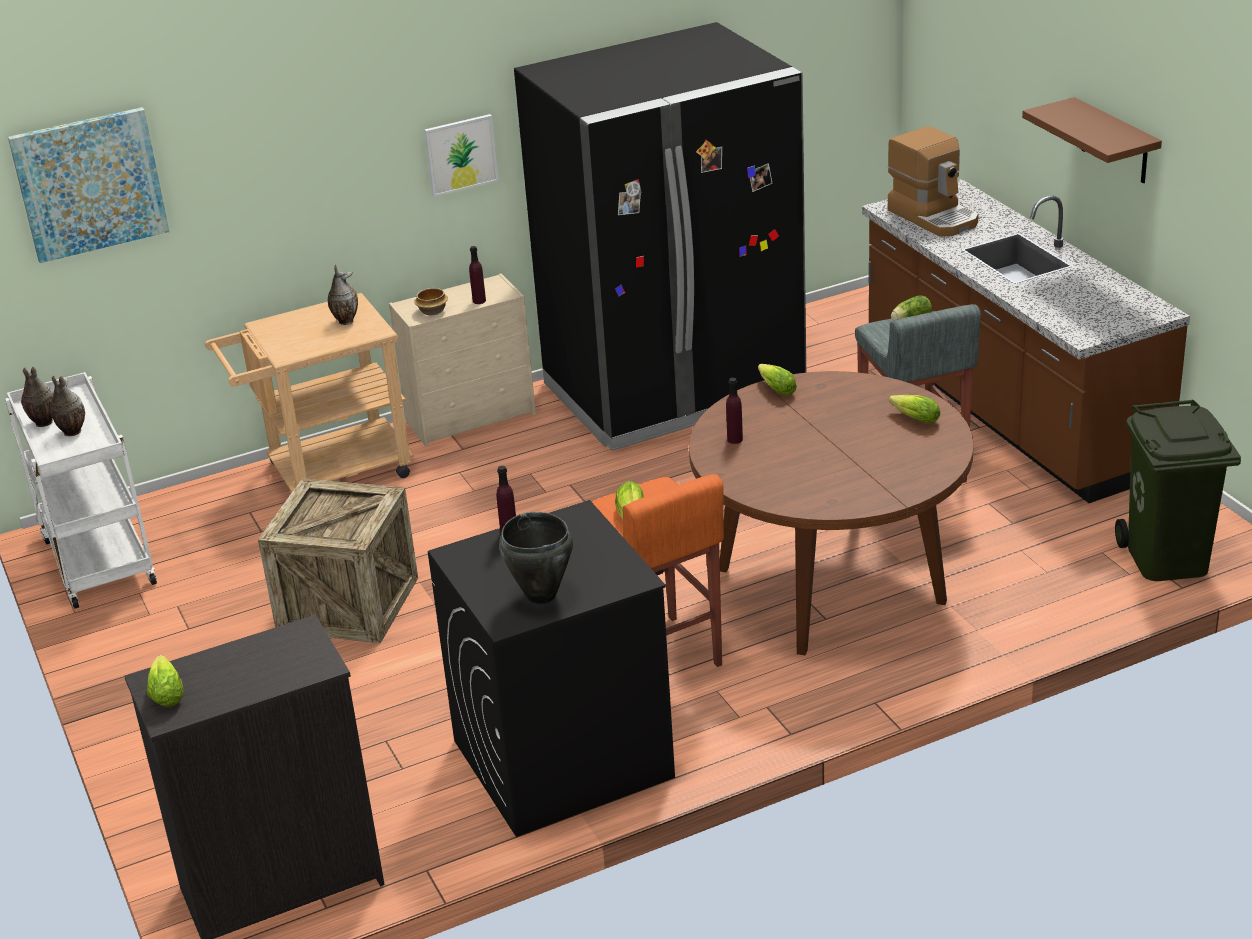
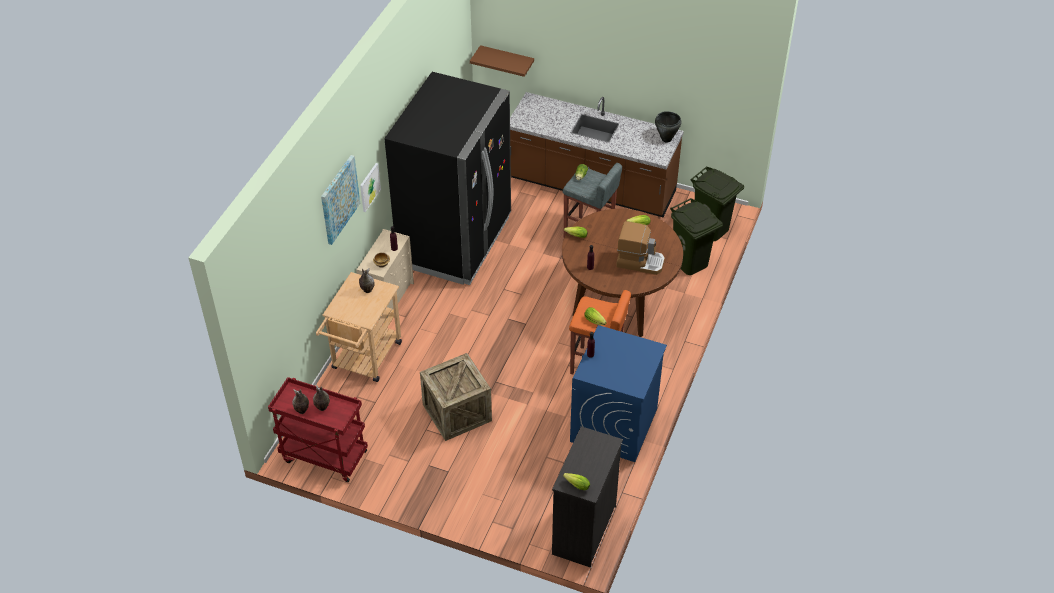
camera: 45 degrees left, 15 degrees up
white cart [5,372,157,609] -> red cart [268,377,368,482]
picture [8,107,169,263] -> picture moved to [321,155,360,245]
black washing machine [428,500,675,837] -> blue washing machine [570,325,667,462]
black cooking pot [499,512,573,604] -> black cooking pot moved to [655,111,682,143]
coffee machine [888,126,979,236] -> coffee machine moved to [616,221,665,275]
brown shelf [1022,97,1162,183] -> brown shelf moved to [470,45,534,77]
none -> green trash can [670,198,723,275]

